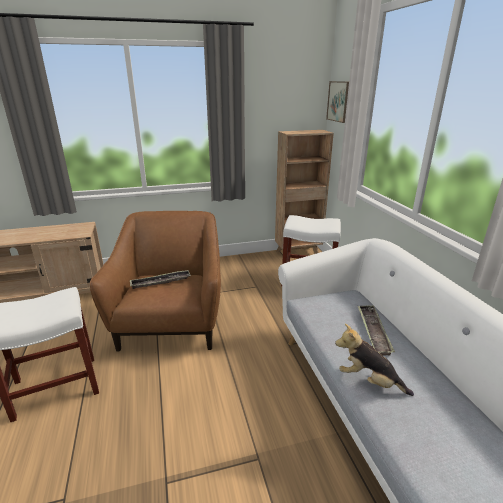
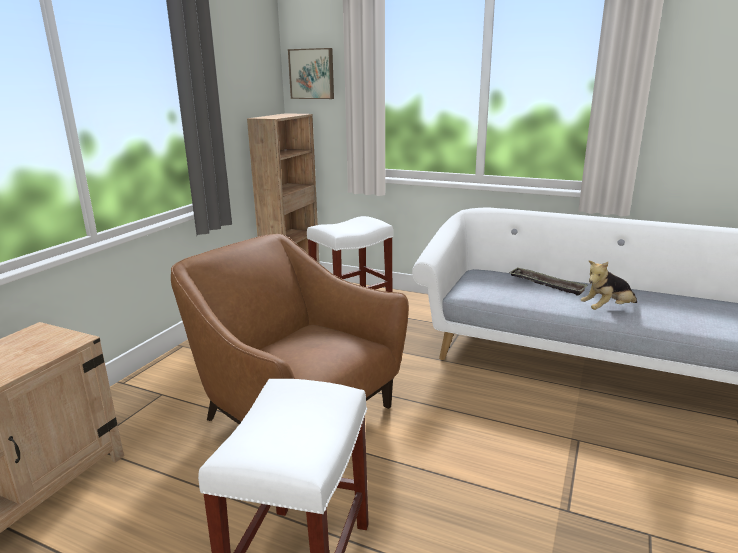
camera: 50 degrees left, 5 degrees down
tray [130,270,191,289] -> none

